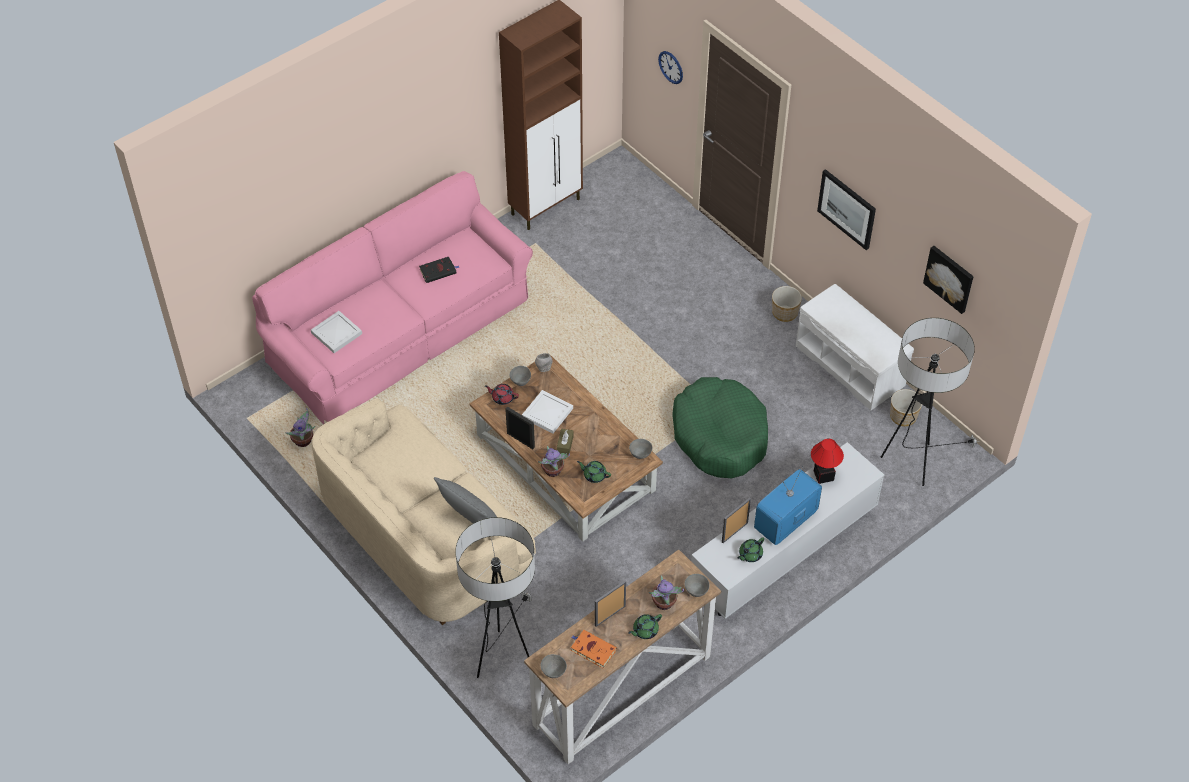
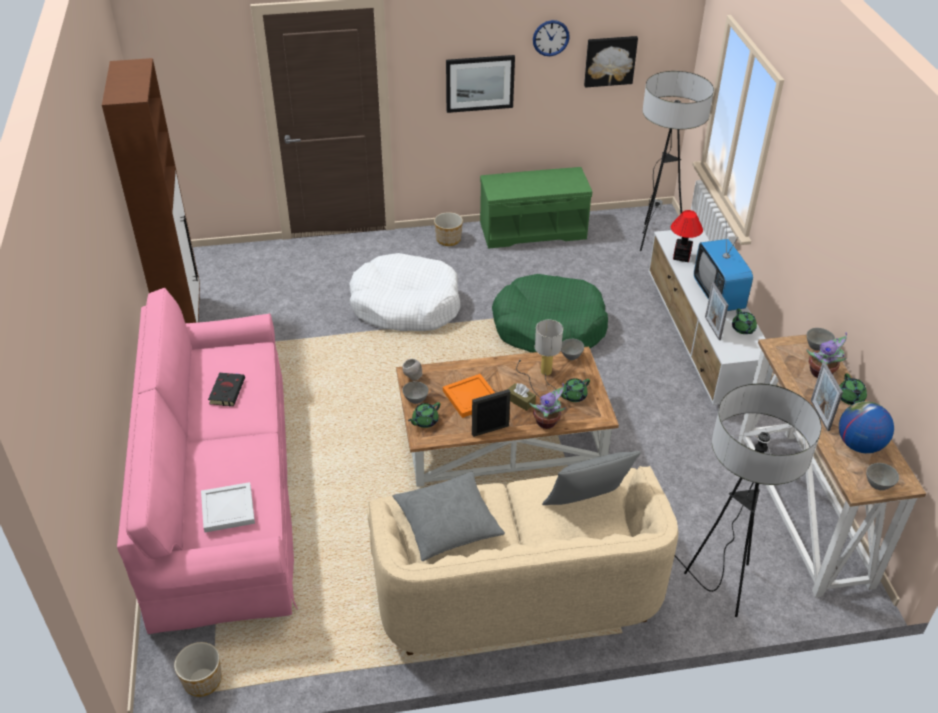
camera: 60 degrees left, 10 degrees down
potted plant [285,408,315,447] -> none
red teapot [485,384,519,405] -> green teapot [408,402,440,428]
white tray [522,390,573,434] -> orange tray [443,374,495,418]
orange book [571,630,617,668] -> globe [839,401,894,453]
wall clock [658,51,683,84] -> wall clock moved to [533,20,570,56]
white bench [796,284,914,410] -> green bench [480,167,592,249]
planter [890,389,922,426] -> planter moved to [174,642,222,697]
none -> white dog bed [349,253,460,331]
none -> grey pillow [392,472,505,561]
none -> table lamp [516,320,563,398]

